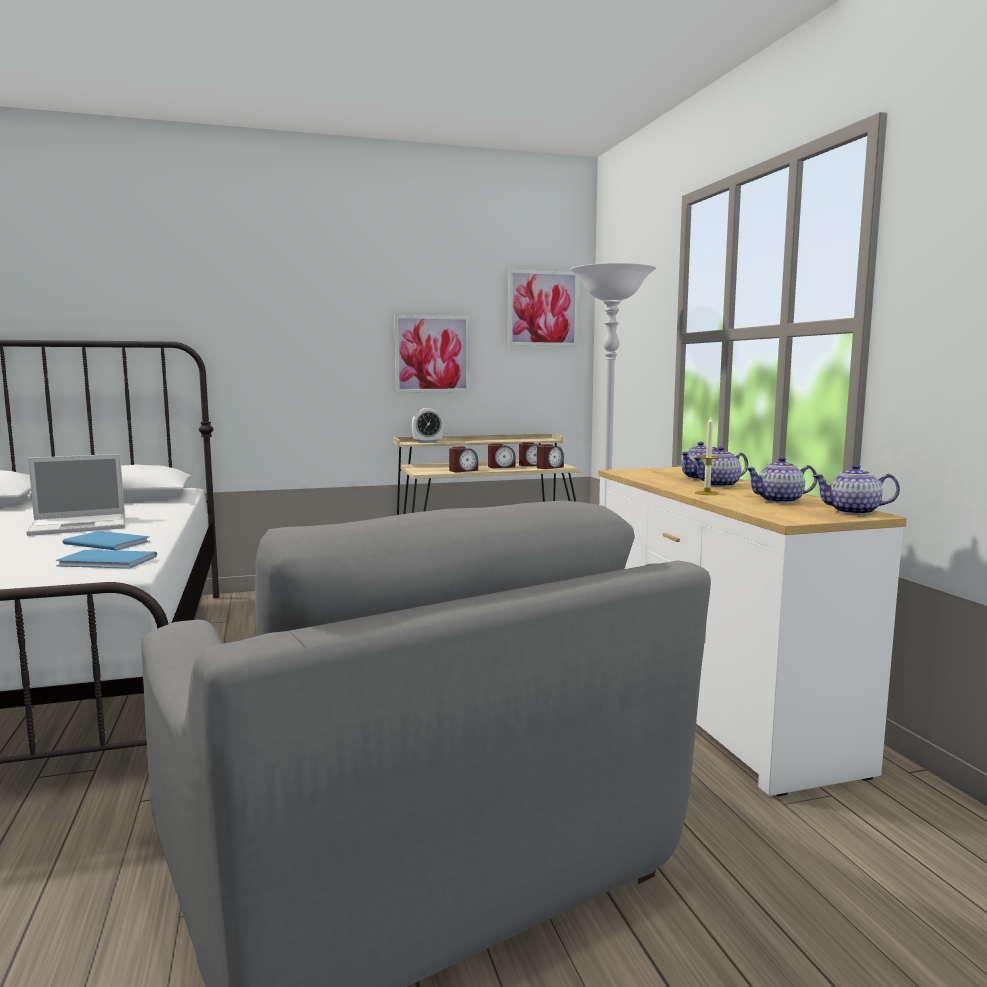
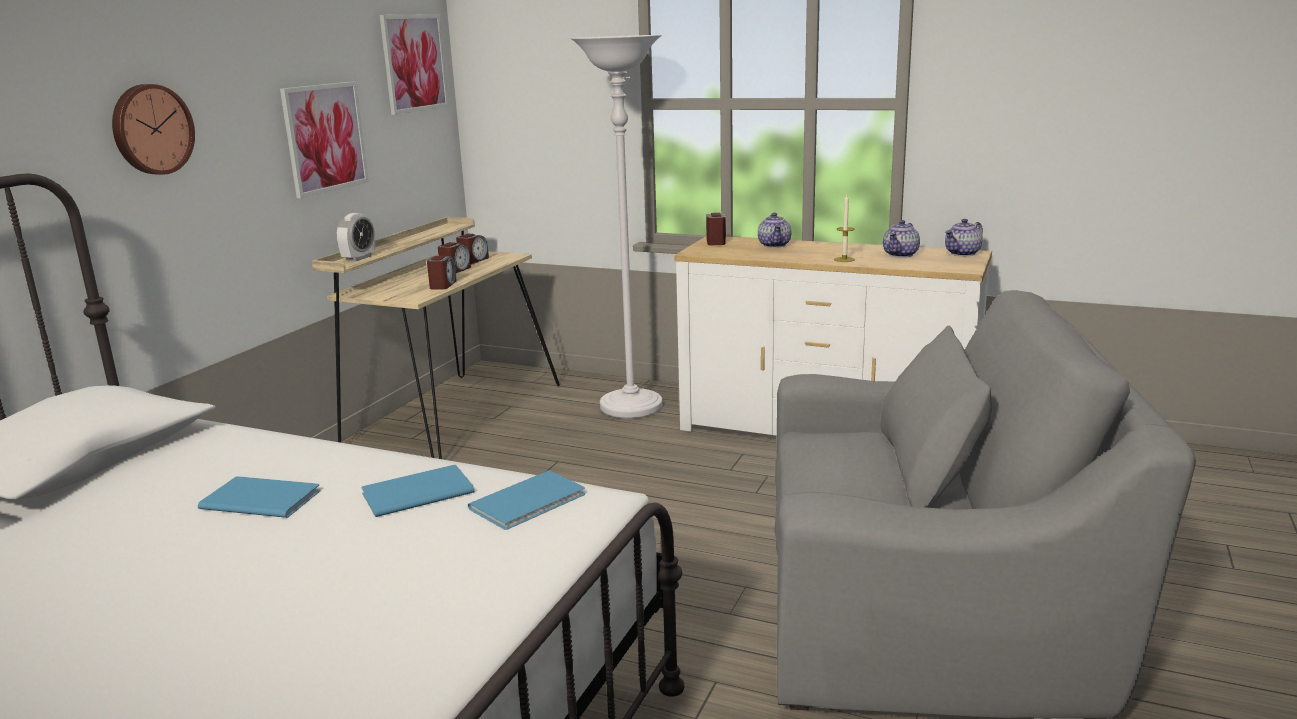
camera: 50 degrees left, 10 degrees up
laptop [26,454,125,536] -> blue book [198,476,320,518]
alarm clock [537,444,564,469] -> alarm clock moved to [706,213,726,245]
teapot [693,446,748,487] -> none
none -> wall clock [112,84,195,175]

